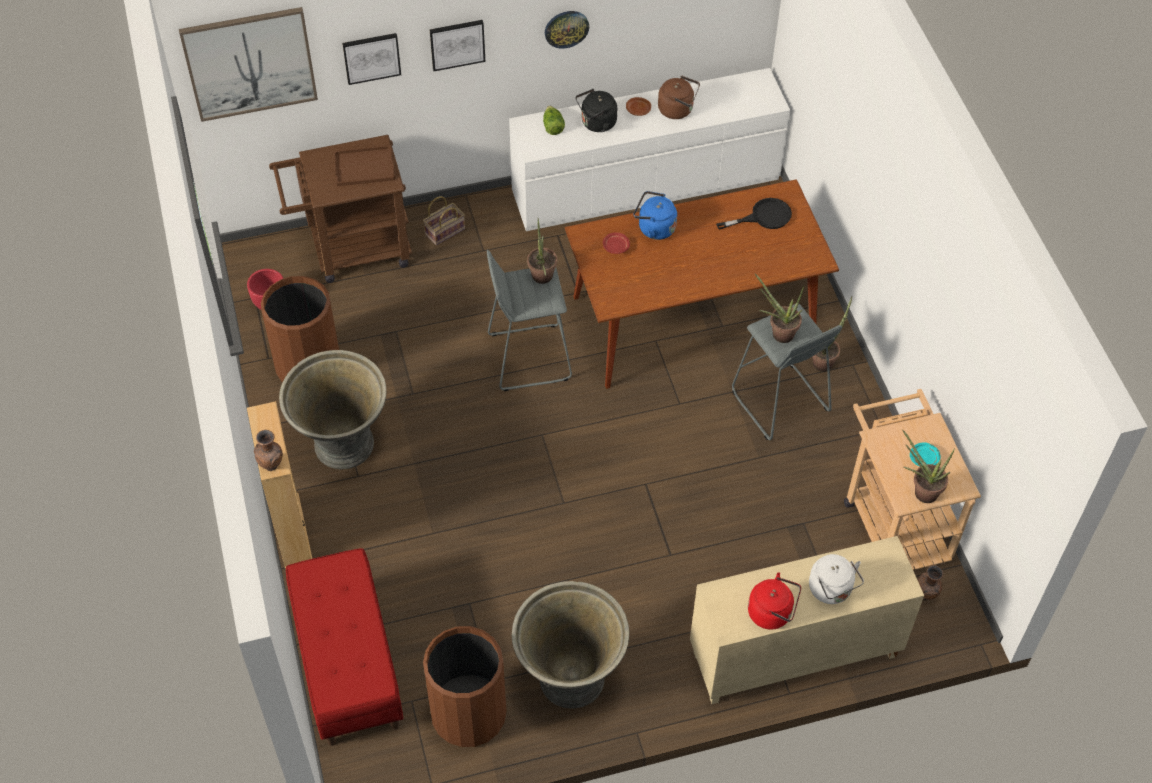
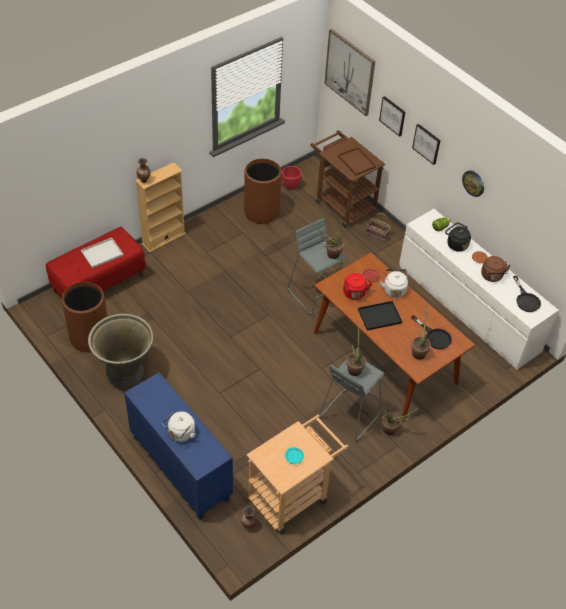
camera: 65 degrees right, 5 degrees down
grey planter [279,350,387,469] -> none
blue kettle [633,191,677,240] -> white kettle [380,269,408,298]
beige cabinet [690,536,924,704] -> blue cabinet [124,372,233,520]
red kettle [748,572,801,630] -> red kettle moved to [343,273,373,300]
potted plant [902,429,955,503] -> potted plant moved to [411,305,431,360]
none -> white tray [81,238,124,268]
none -> black tray [358,301,402,331]
none -> black frying pan [513,276,541,312]

